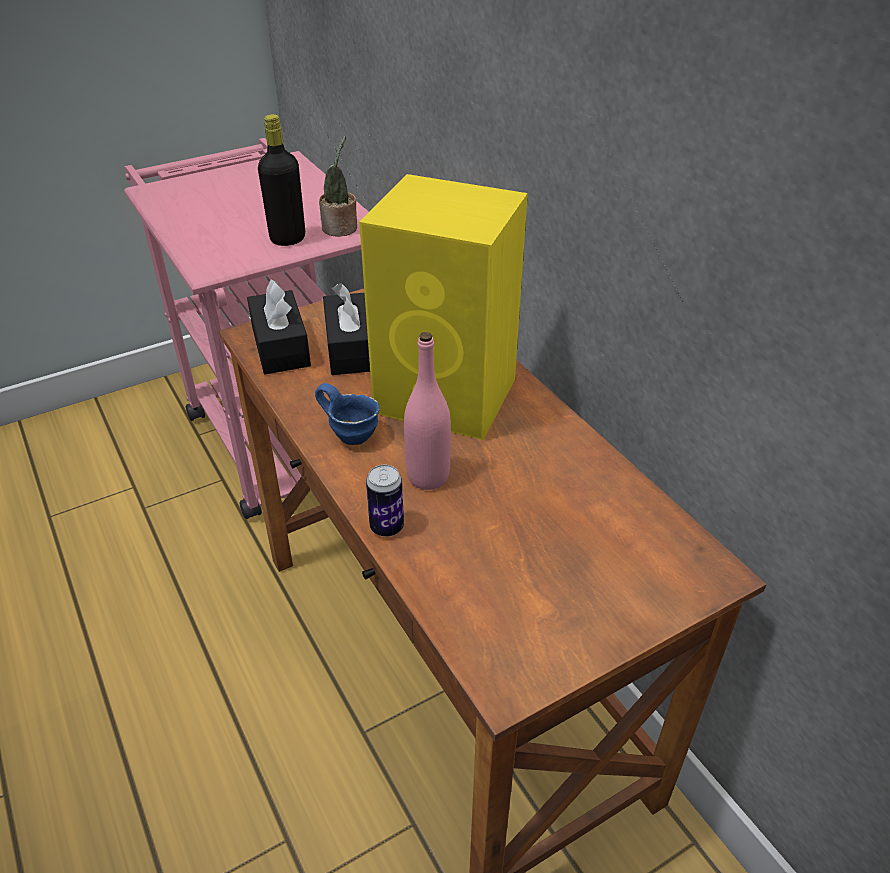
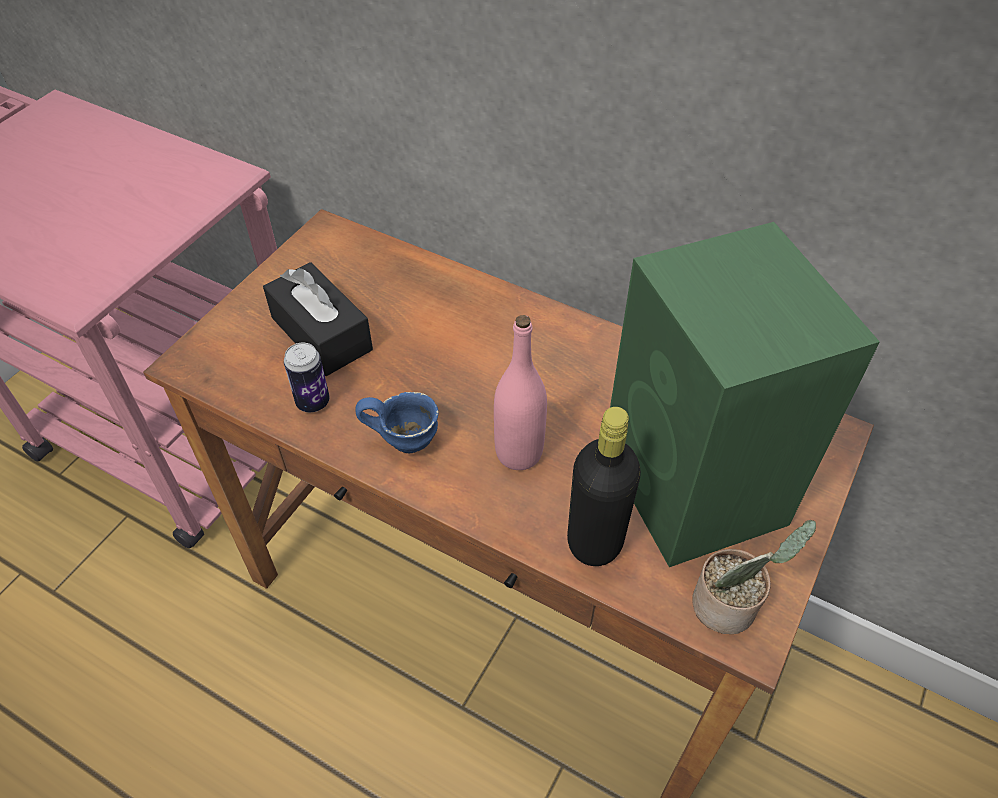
camera: 30 degrees left, 10 degrees up
black tissue box [247,280,311,374] -> none
black bottle [258,114,305,246] -> black bottle moved to [567,407,641,566]
potted plant [319,135,357,236] -> potted plant moved to [692,520,816,634]
yellow speaker [359,174,528,440] -> none
can [366,465,404,537] -> can moved to [284,343,330,412]
none -> green speaker [610,222,880,567]

